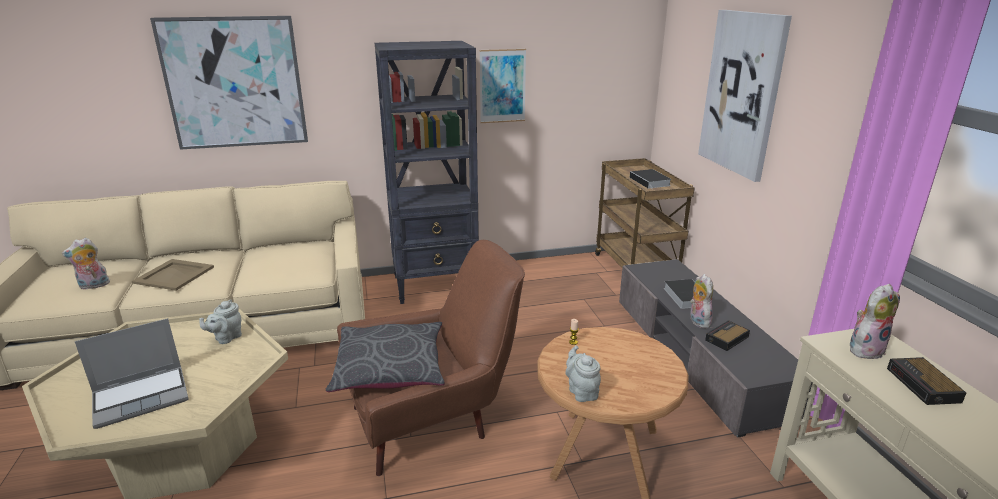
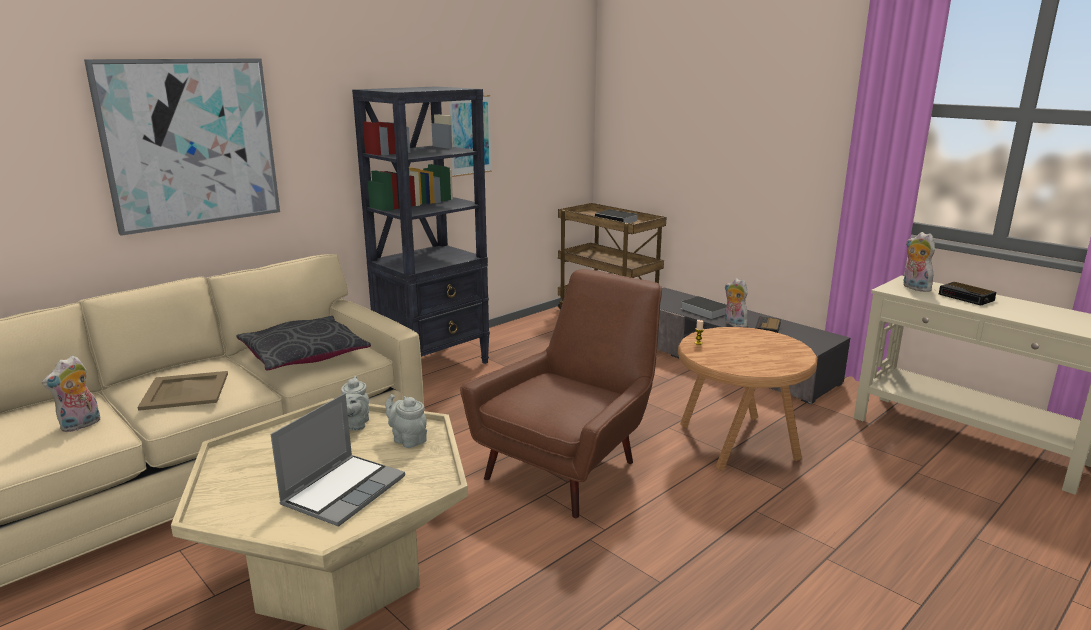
camera: 30 degrees left, 5 degrees down
grey pillow [326,322,445,392] -> grey pillow moved to [236,316,371,371]
grey teapot [565,345,601,402] -> grey teapot moved to [385,394,427,448]
picture [698,10,792,182] -> none
plush toy [850,284,900,359] -> plush toy turned 60 degrees counterclockwise [904,232,935,292]

